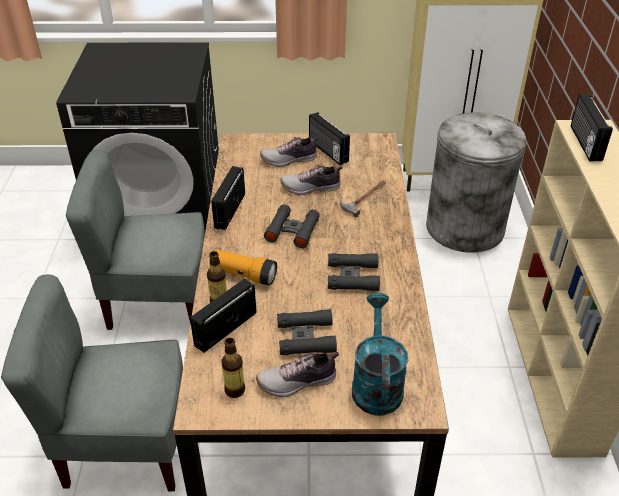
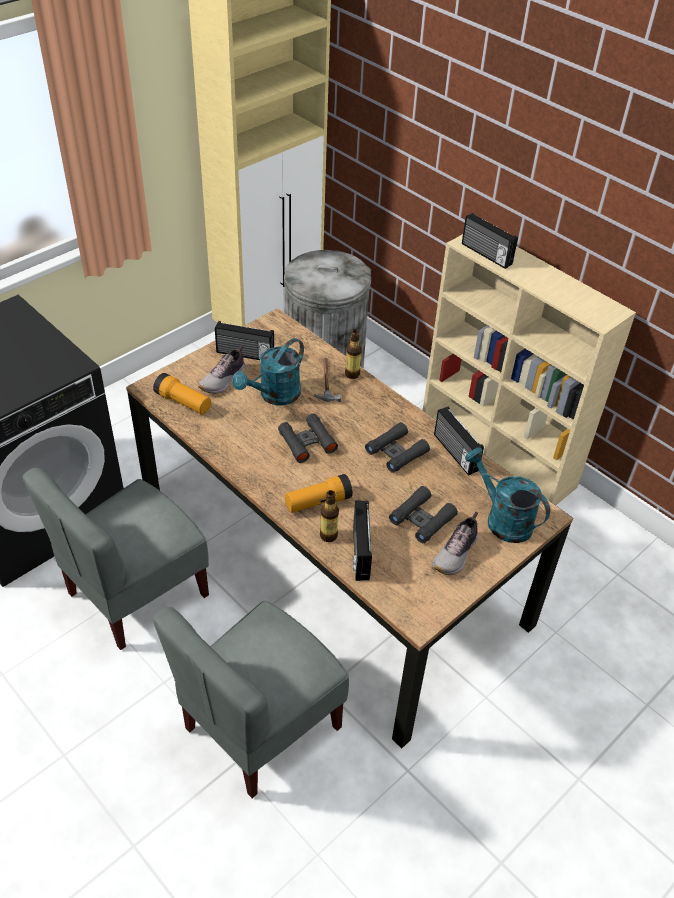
camera: 45 degrees left, 5 degrees up
radio [211,166,245,230] -> radio moved to [434,406,484,476]
bottle [222,338,245,398] -> bottle moved to [345,330,362,379]
shoe [280,165,343,195] -> turquoise watering can [232,338,304,405]
none -> flashlight [153,373,211,414]

